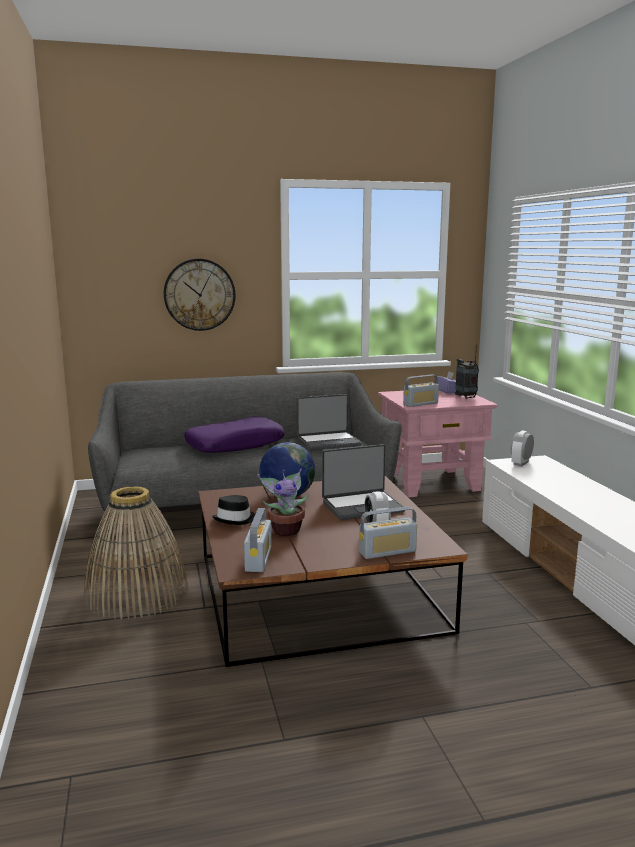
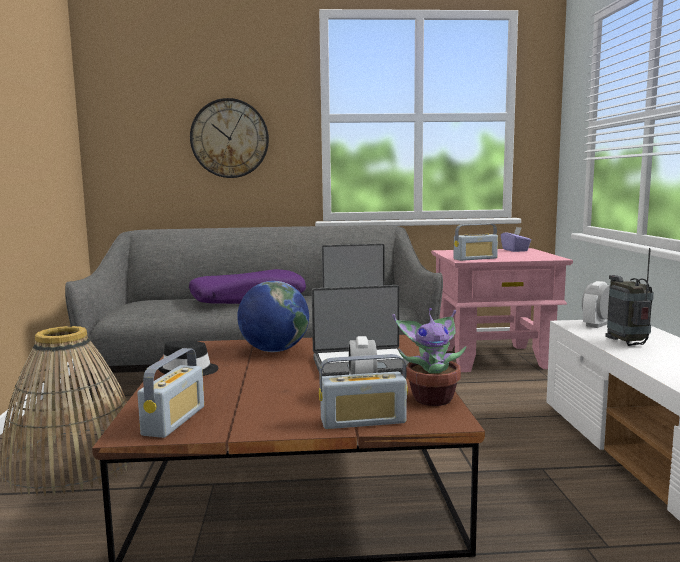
camera: 10 degrees right, 5 degrees down
potted plant [257,468,309,536] -> potted plant moved to [392,308,467,406]
radio [455,344,479,399] -> radio moved to [605,248,654,346]

